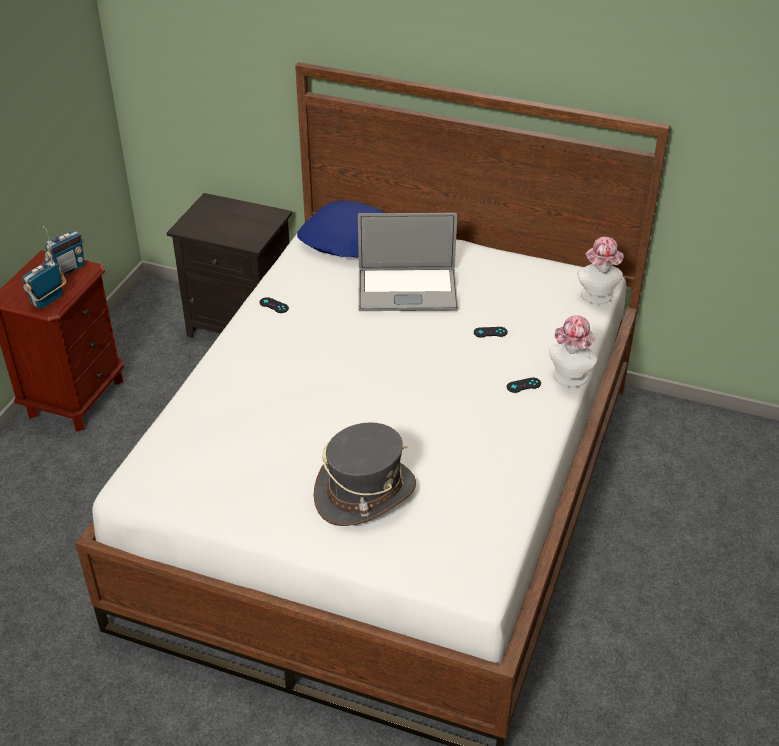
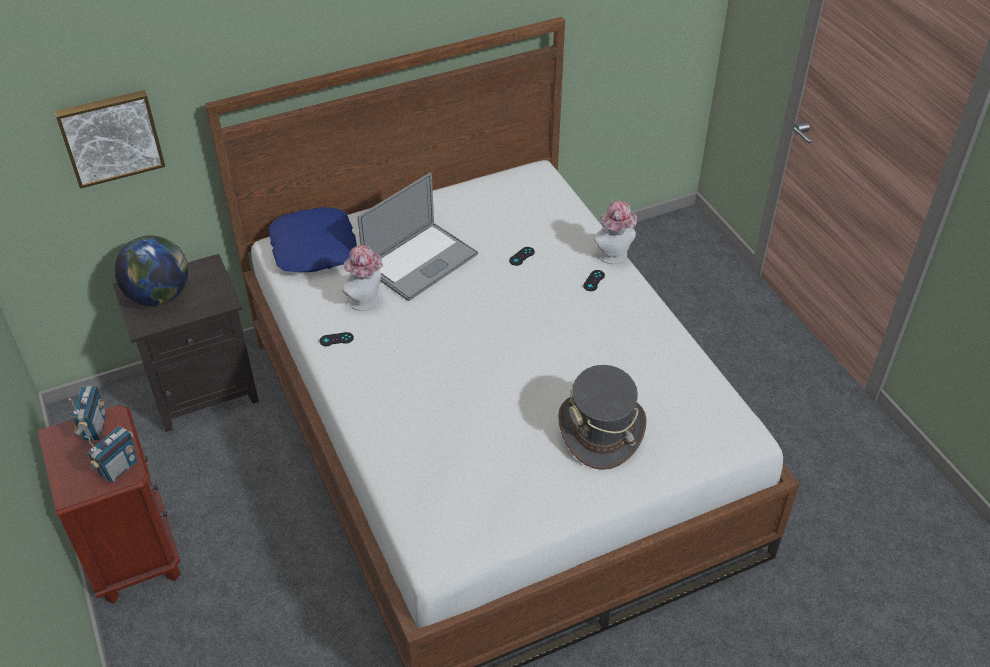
camera: 45 degrees left, 5 degrees up
radio [22,246,66,309] -> radio turned 135 degrees counterclockwise [85,426,137,483]
hat [577,237,624,304] -> hat moved to [342,245,383,311]
none -> picture [54,90,166,189]
none -> globe [115,235,188,306]

